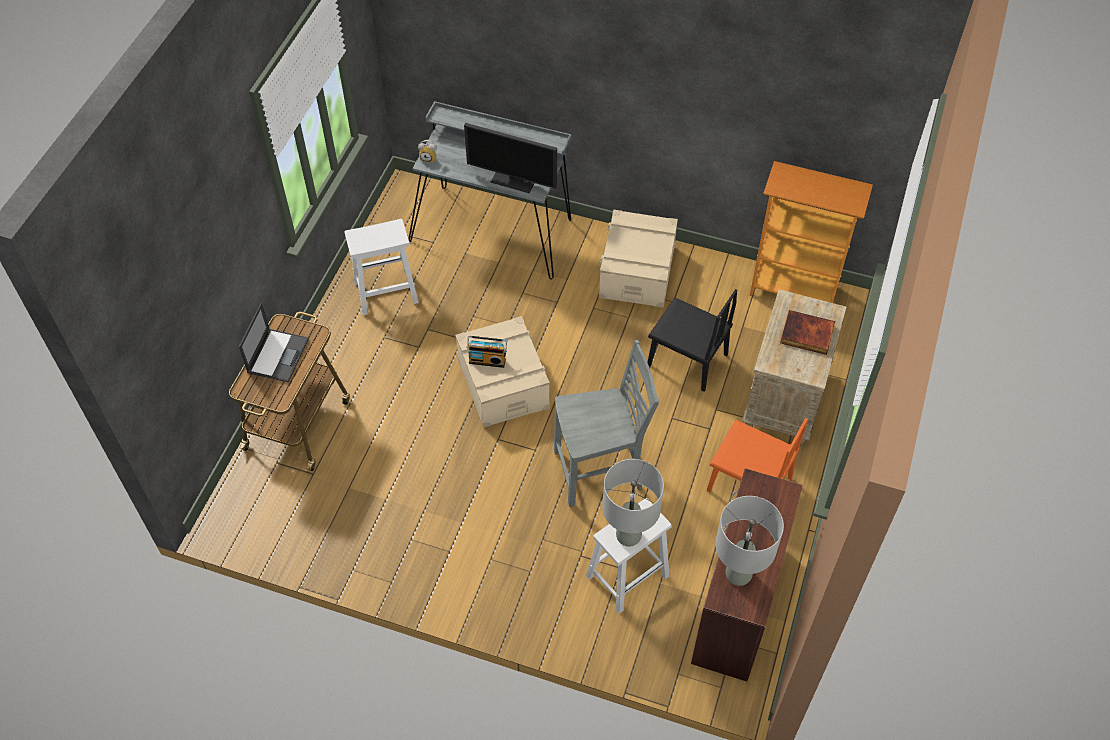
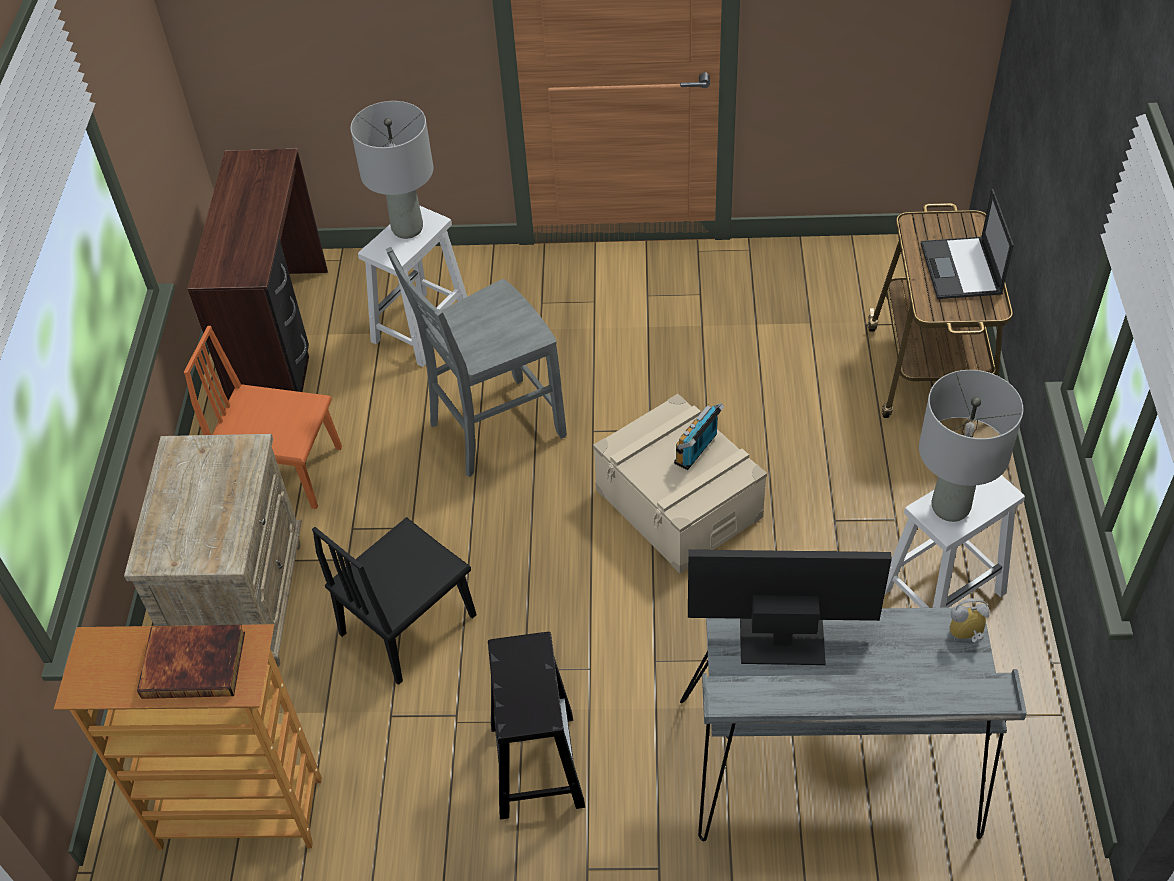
camera: 165 degrees right, 5 degrees down
radio [466,336,507,368] -> radio turned 45 degrees counterclockwise [674,403,724,470]
beige storage box [599,209,678,308] -> black stool [488,632,585,820]
black chair [647,289,737,392] -> black chair turned 60 degrees counterclockwise [312,517,477,685]
grey table lamp [715,496,784,586] -> grey table lamp moved to [919,370,1023,522]
book [780,310,835,355] -> book moved to [137,624,245,699]

